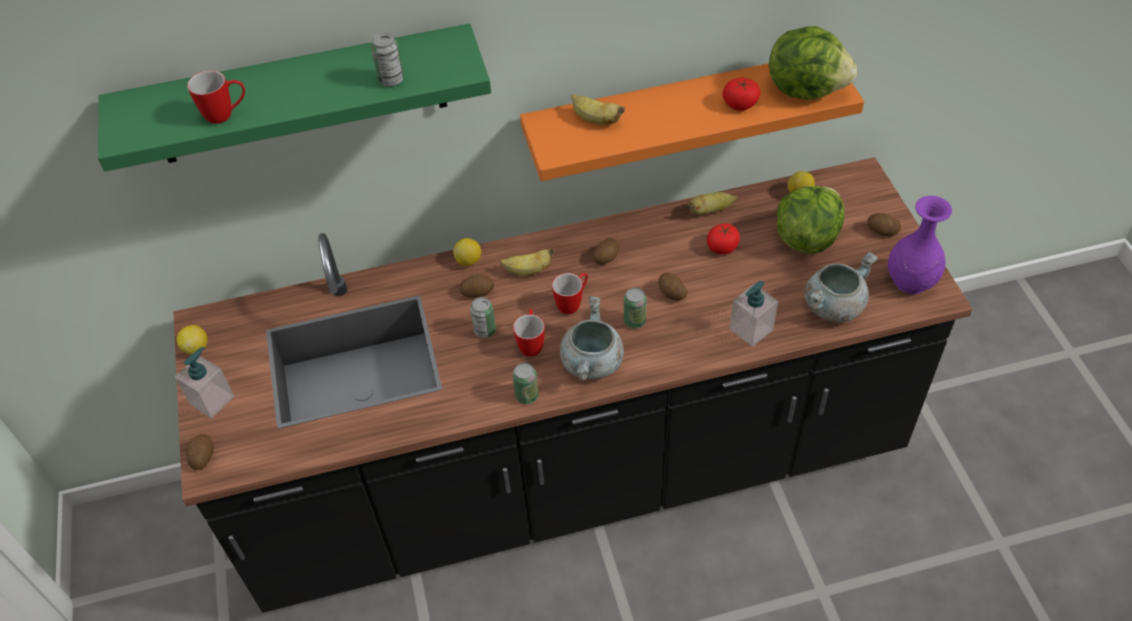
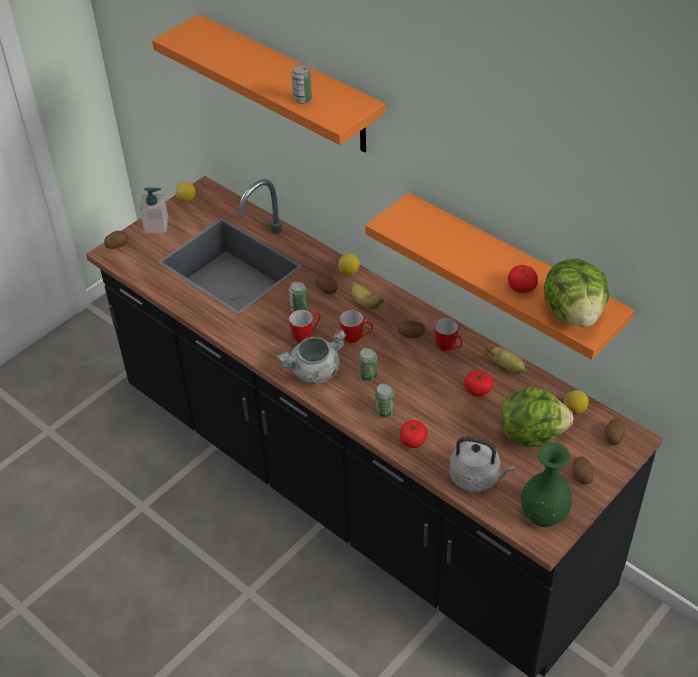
camera: 55 degrees right, 5 degrees down
green shelf [98,23,491,171] -> orange shelf [152,14,385,153]
mug [187,70,245,124] -> mug moved to [434,318,463,351]
can [513,363,539,404] -> can moved to [375,383,394,418]
banana [571,94,625,125] -> none
potato [658,273,688,301] -> potato moved to [605,419,626,445]
soap dispenser [730,281,778,347] -> tomato [400,420,427,448]
grey cooking pot [804,251,878,323] -> grey kettle [449,436,515,492]
purple vase [888,196,952,294] -> green vase [521,442,572,527]

